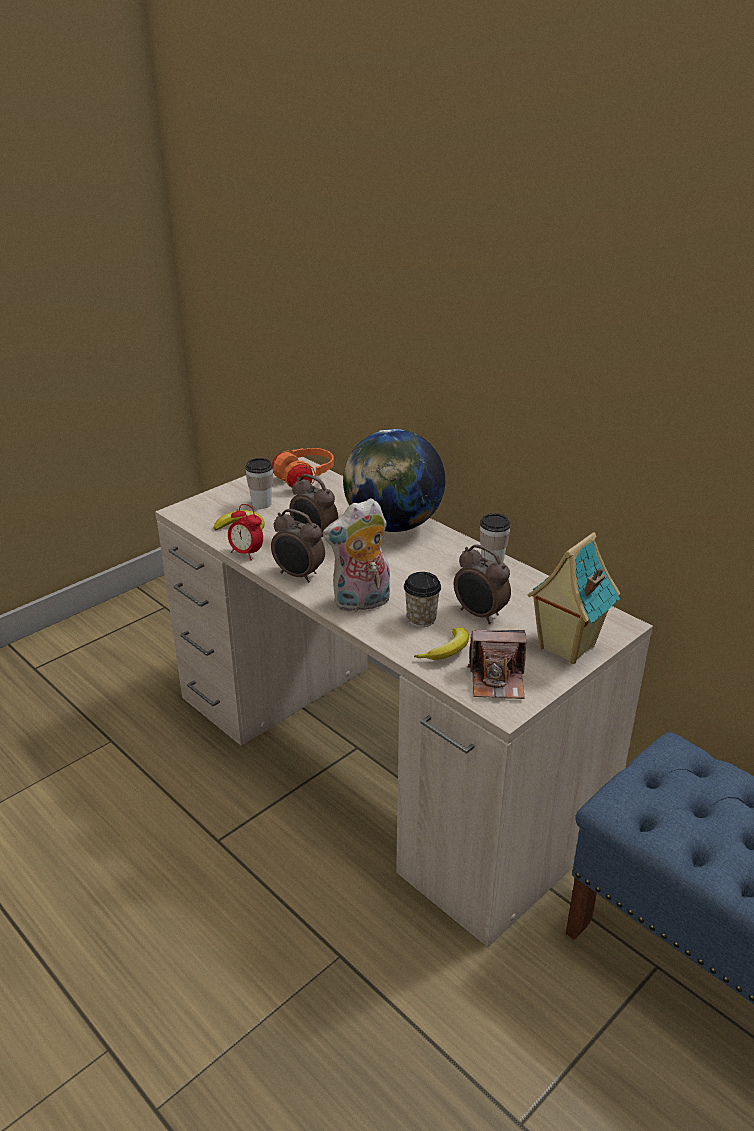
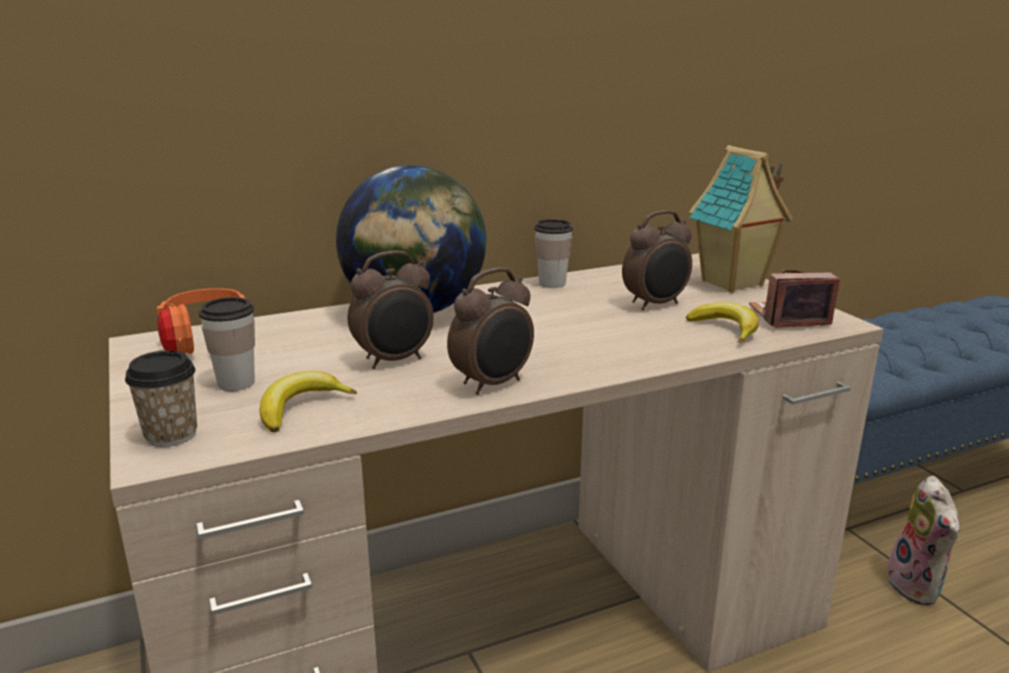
camera: 70 degrees left, 10 degrees down
alarm clock [228,504,263,560] -> none
plush toy [322,498,390,613] -> plush toy moved to [884,476,960,605]
cup [404,572,441,627] -> cup moved to [125,350,197,447]
camera [468,630,526,699] -> camera turned 120 degrees counterclockwise [749,270,840,327]

